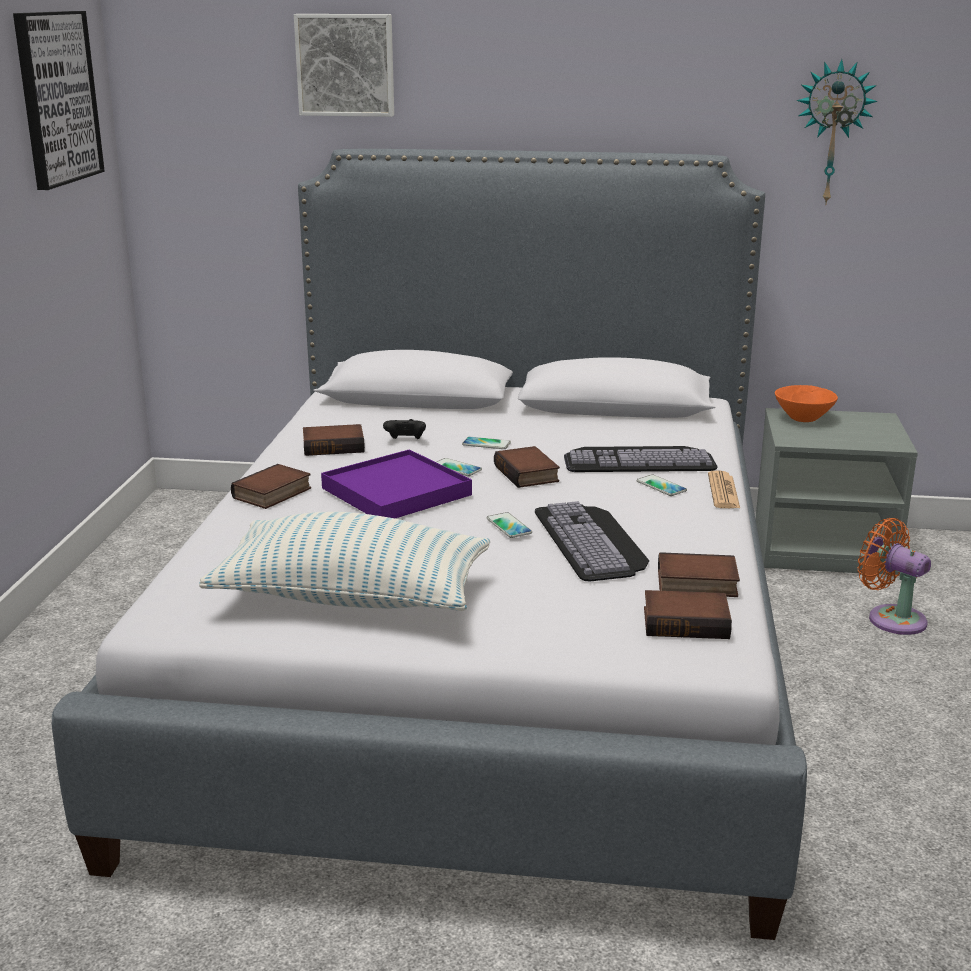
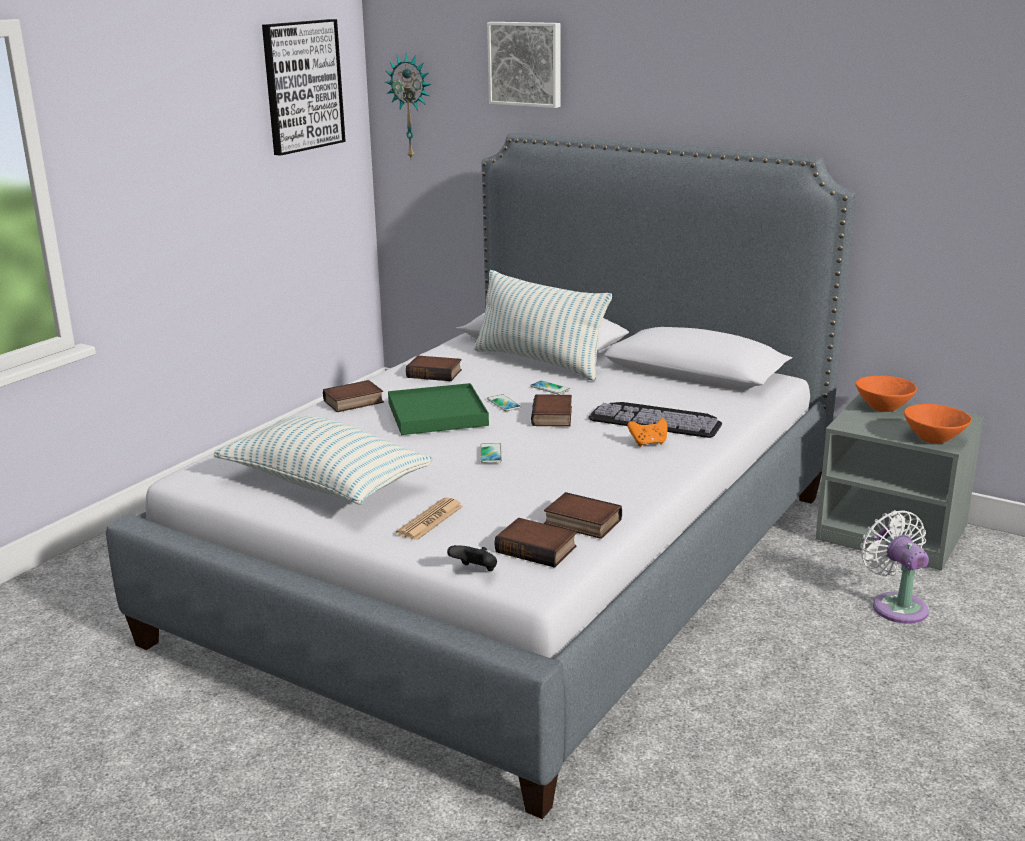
camera: 25 degrees right, 0 degrees up
purple tray [321,449,472,518] -> green tray [388,383,489,435]
black game controller [383,419,426,439] -> black game controller moved to [447,545,497,571]
keyboard [535,501,649,581] -> none
phone [637,474,687,496] -> orange game controller [628,418,668,447]
newspaper [708,470,740,508] -> newspaper moved to [396,498,463,540]
wall clock [797,59,878,203] -> wall clock moved to [385,53,431,161]
orange fan [858,518,931,635] -> white fan [861,510,929,624]
none -> pillow [474,270,612,380]
none -> orange bowl [904,404,972,443]

